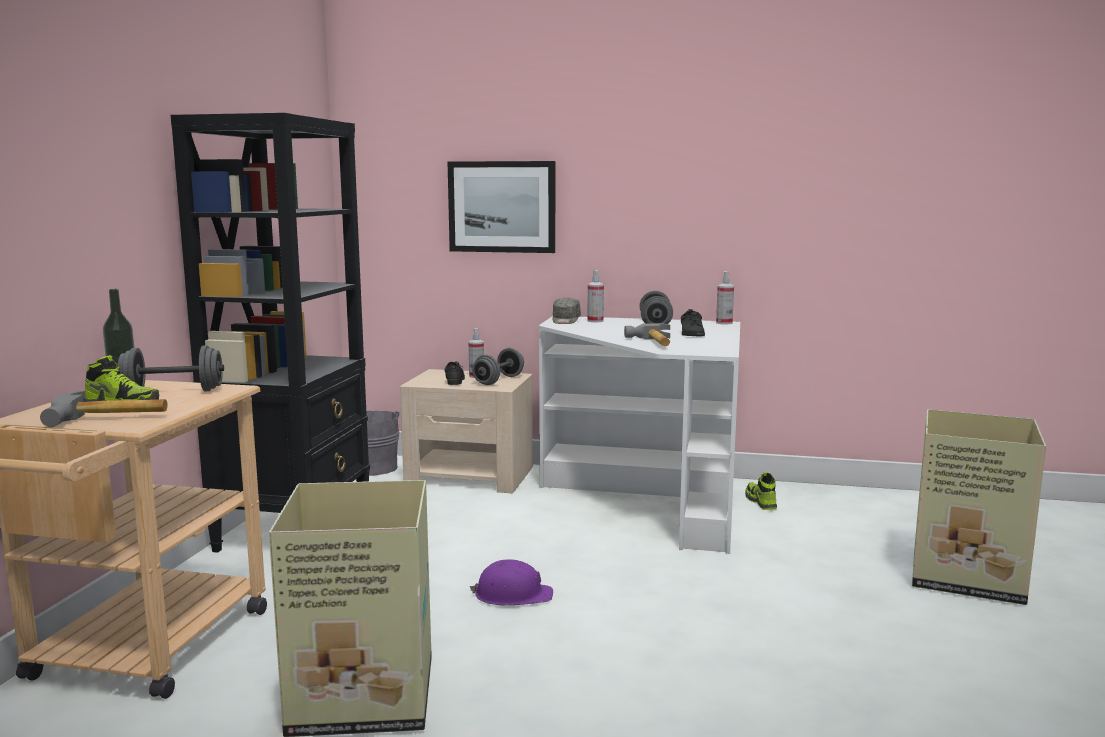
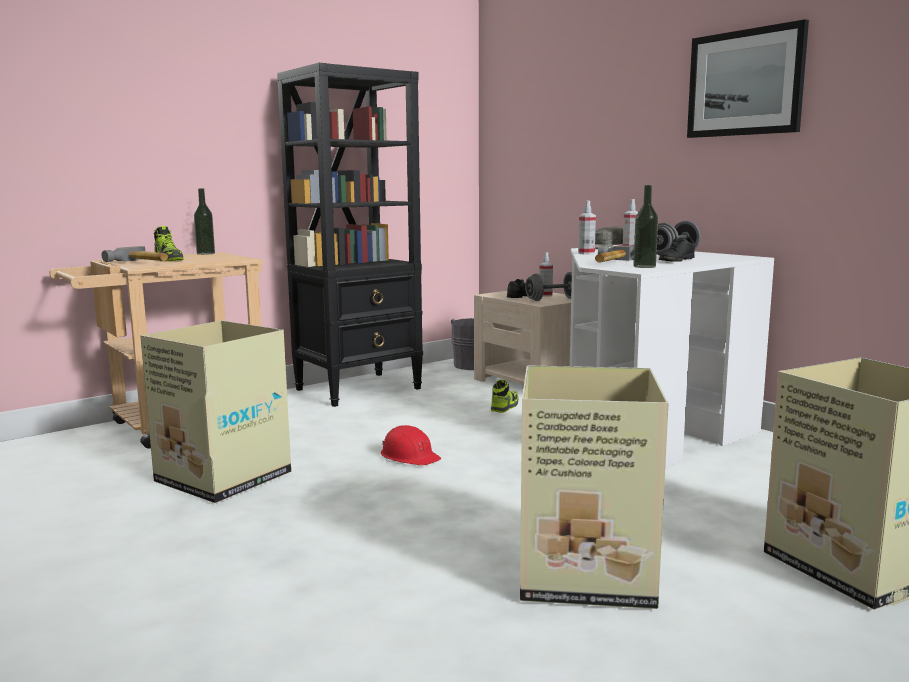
camera: 40 degrees right, 0 degrees up
grey dumbbell [118,345,224,391] -> none
picture [448,161,555,253] -> picture moved to [687,19,809,138]
purple hard hat [470,559,553,606] -> red hard hat [381,425,441,466]
spray bottle [716,271,734,324] -> spray bottle moved to [578,201,596,254]
shoe [745,472,777,510] -> shoe moved to [491,379,519,413]
none -> cardboard box [520,365,669,609]
none -> bottle [633,185,658,268]

